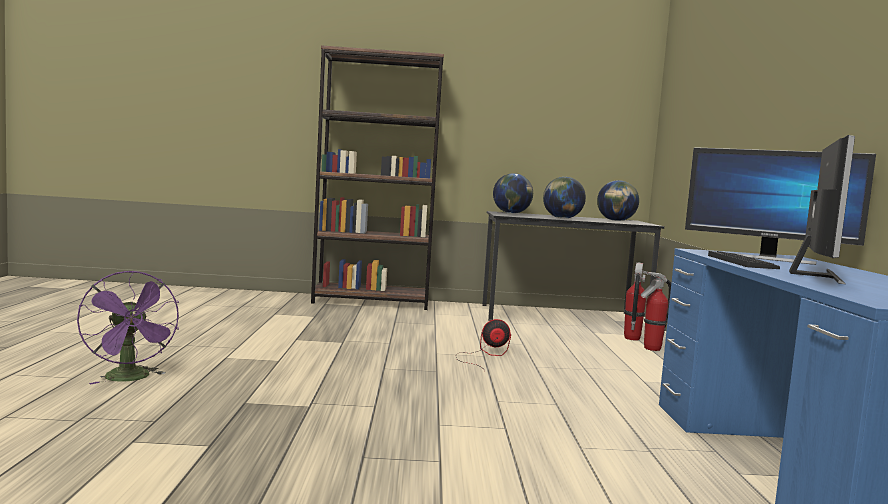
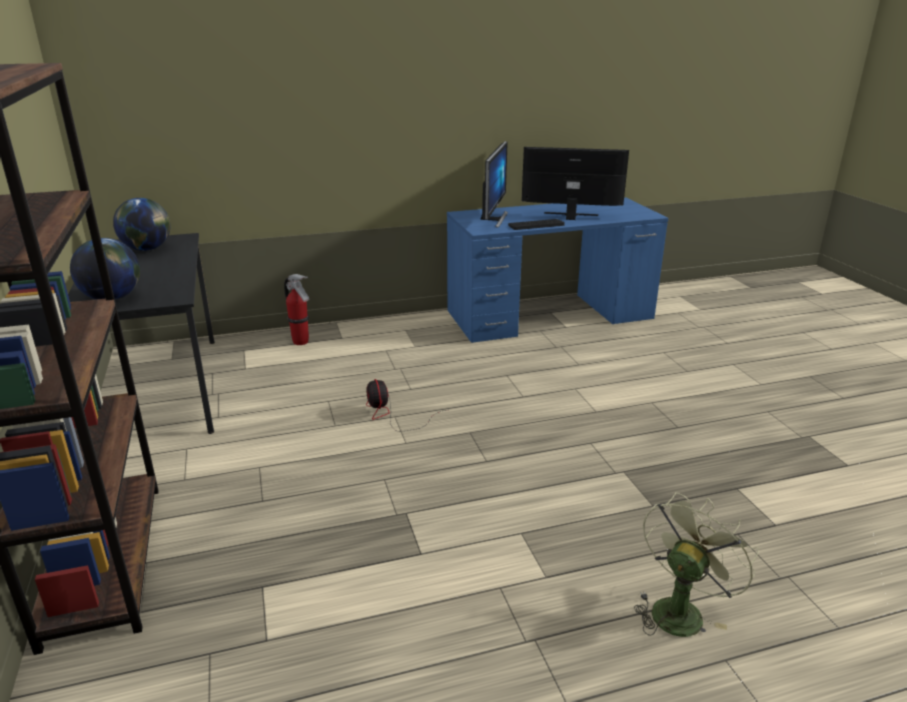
camera: 105 degrees left, 20 degrees up
purple fan [77,270,179,384] -> green fan [634,492,759,637]
globe [543,177,586,219] -> none
fire extinguisher [624,263,646,341] -> none

